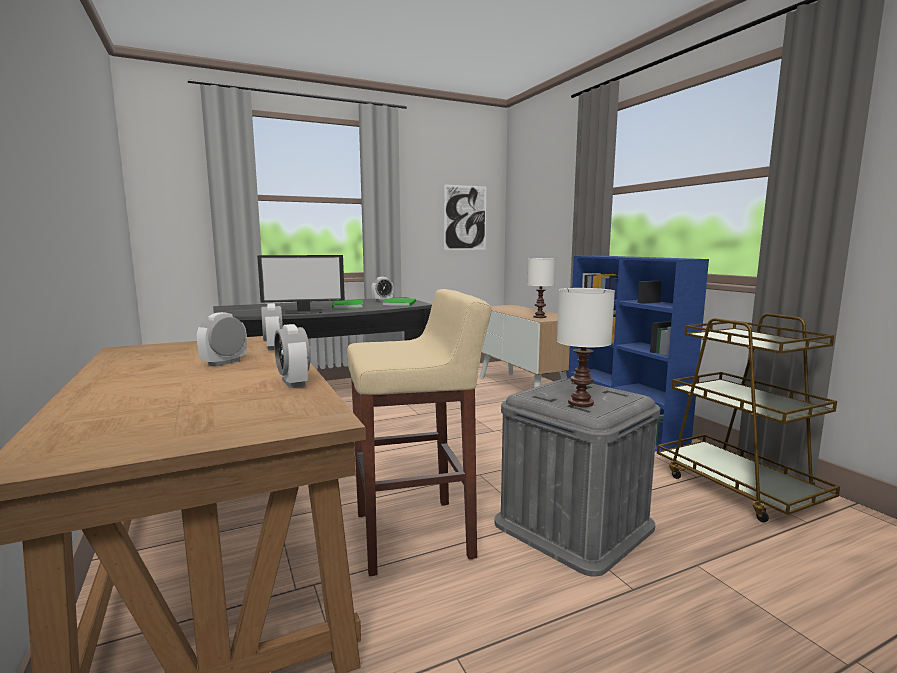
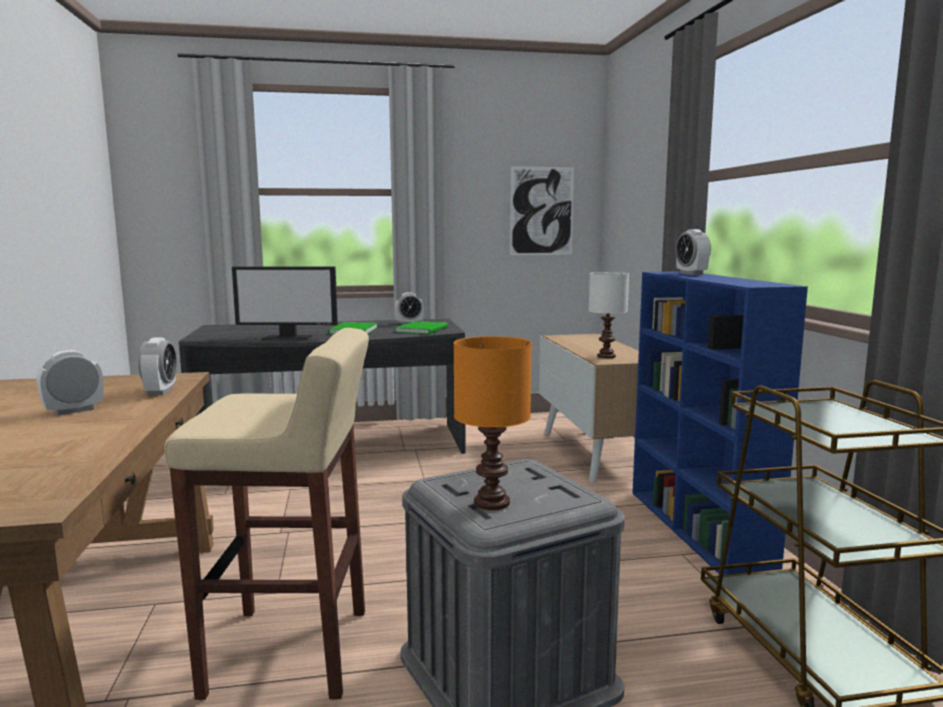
camera: 15 degrees right, 0 degrees up
alarm clock [274,324,310,388] -> alarm clock moved to [676,229,711,275]
white table lamp [557,288,615,407] -> orange table lamp [454,336,532,510]

